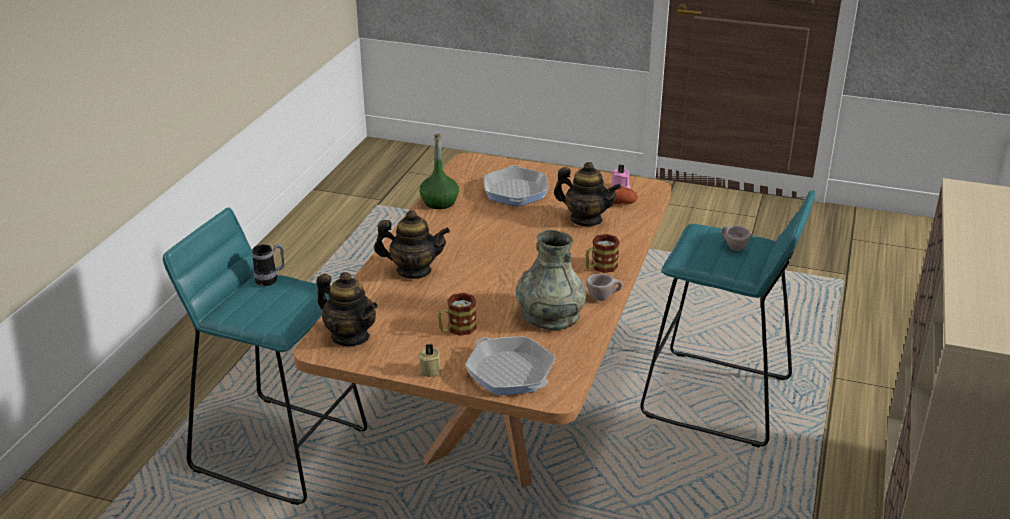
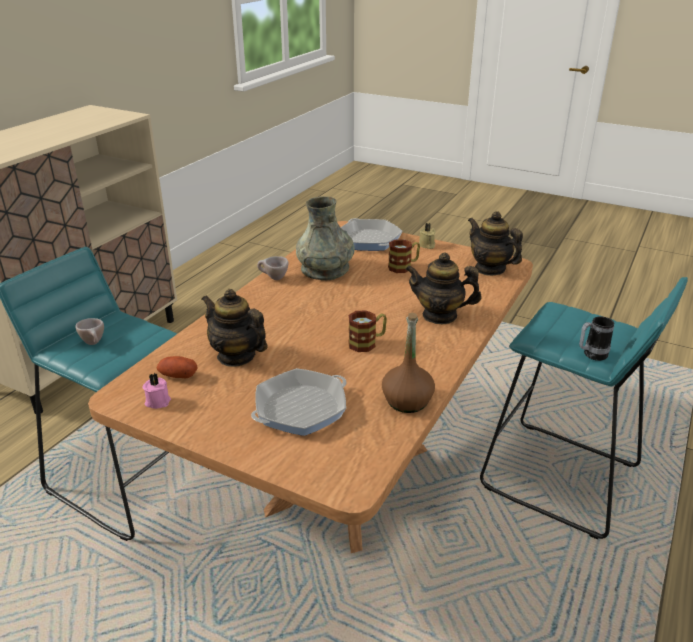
camera: 170 degrees left, 0 degrees up
green bottle [420,134,459,209] -> brown bottle [382,313,435,413]
frying pan [484,165,549,206] -> frying pan turned 45 degrees clockwise [251,368,347,436]
mug [586,234,620,273] -> mug moved to [348,310,387,352]

